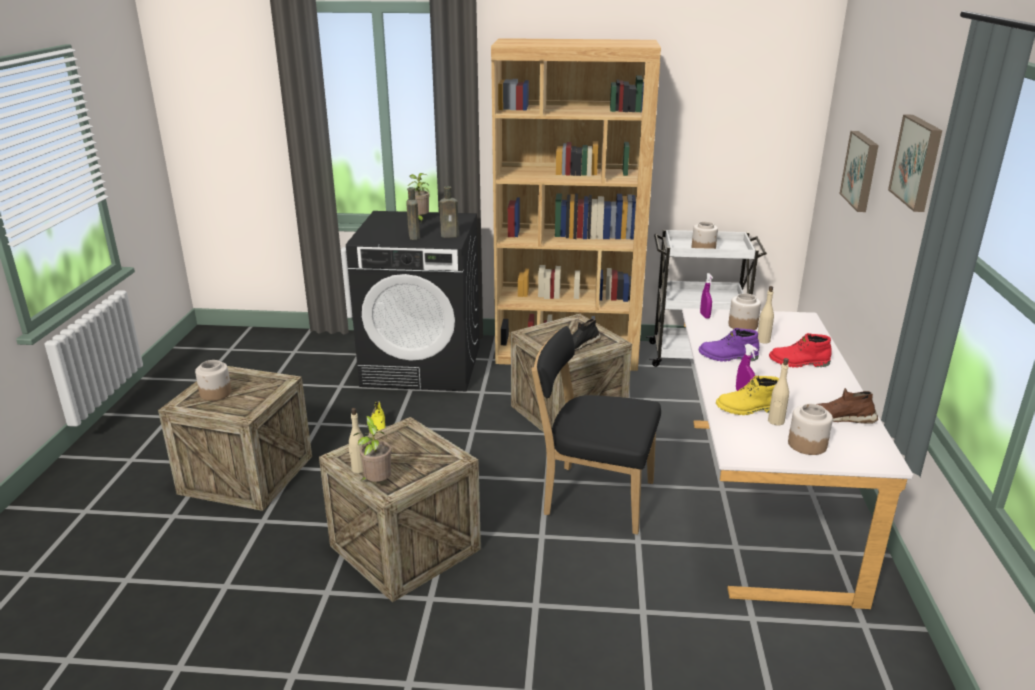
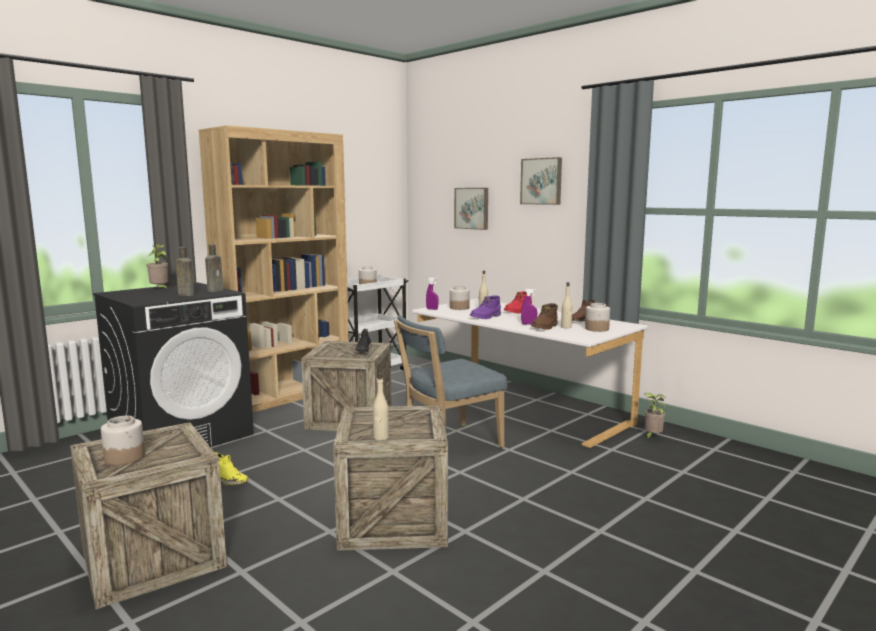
camera: 50 degrees left, 15 degrees down
potted plant [353,416,392,482] -> potted plant moved to [645,393,666,440]
black chair [531,326,661,535] -> blue chair [394,315,507,448]
yellow boot [716,376,779,415] -> brown boot [531,303,558,330]

